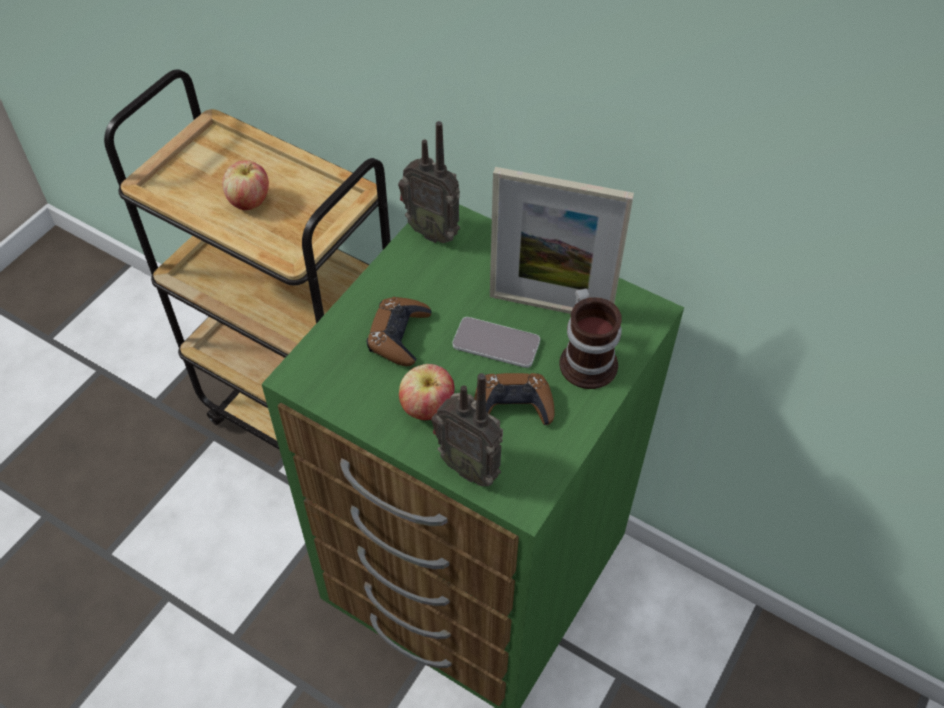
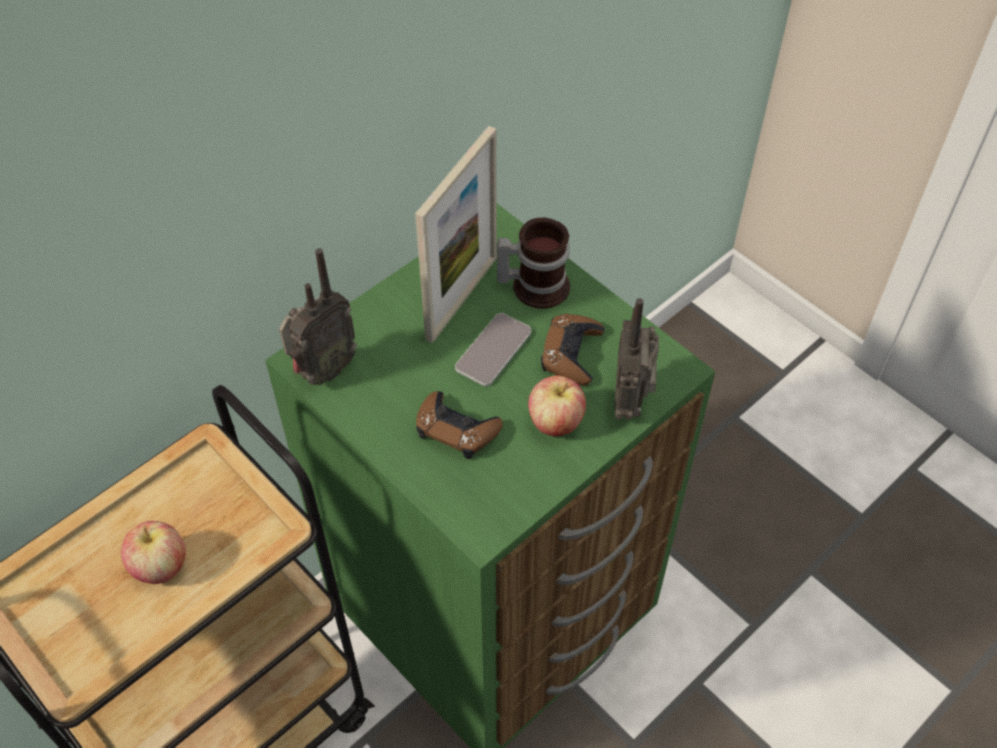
camera: 75 degrees left, 0 degrees up
radio [431,373,503,486] -> radio turned 135 degrees clockwise [615,298,659,420]

